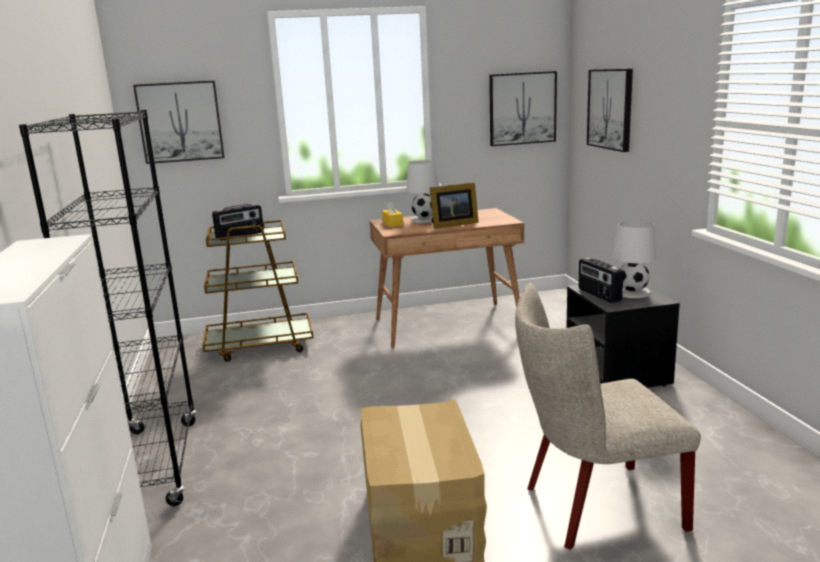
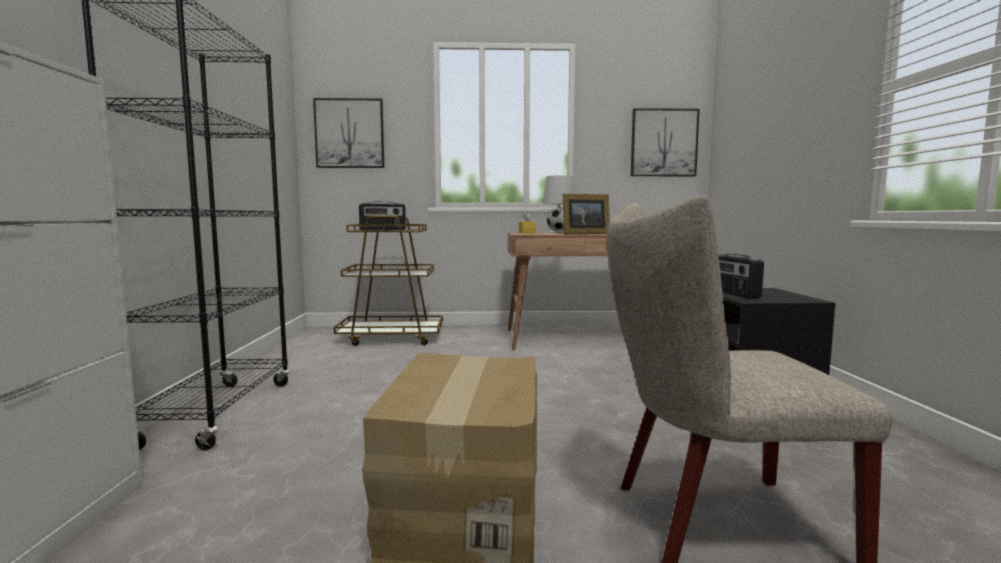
camera: 10 degrees right, 10 degrees down
picture [587,69,633,152] -> none
white table lamp [613,220,656,298] -> none

